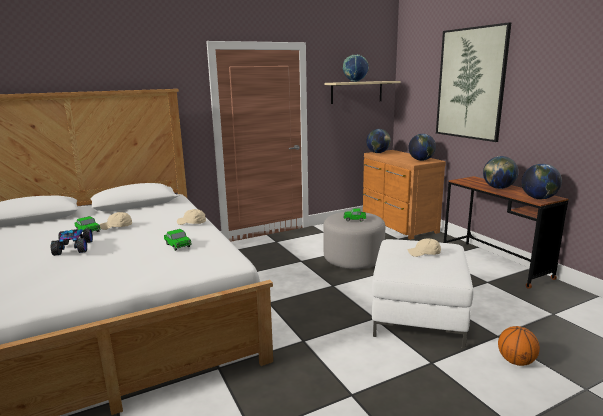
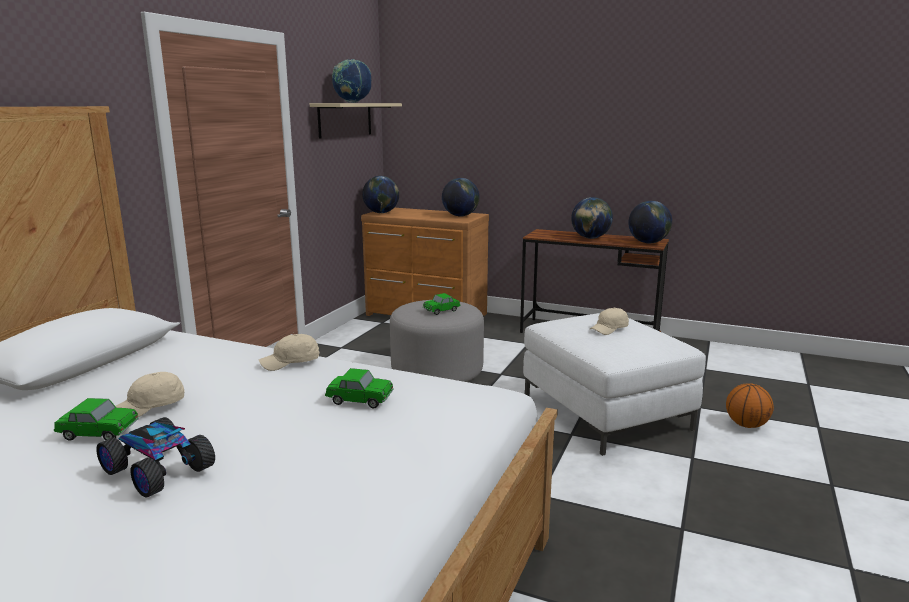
camera: 40 degrees left, 0 degrees up
picture [436,22,511,142] -> none

